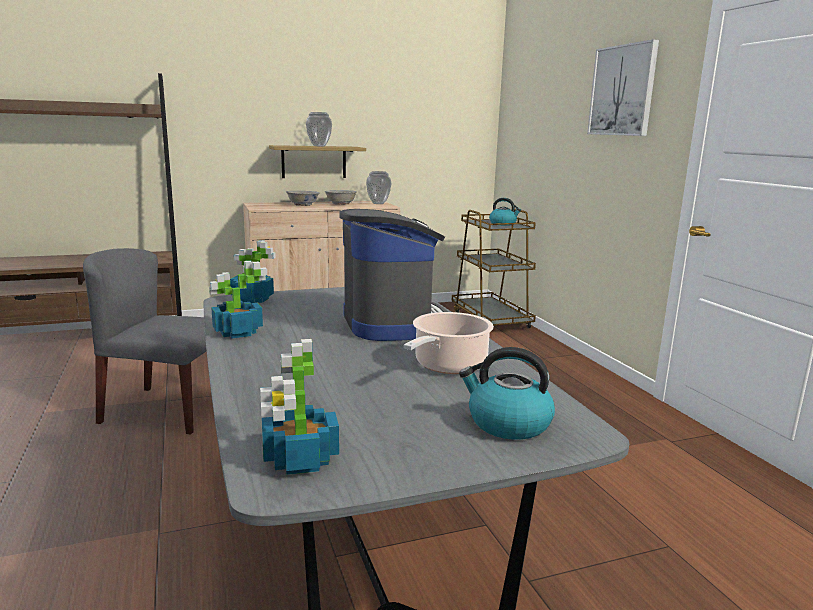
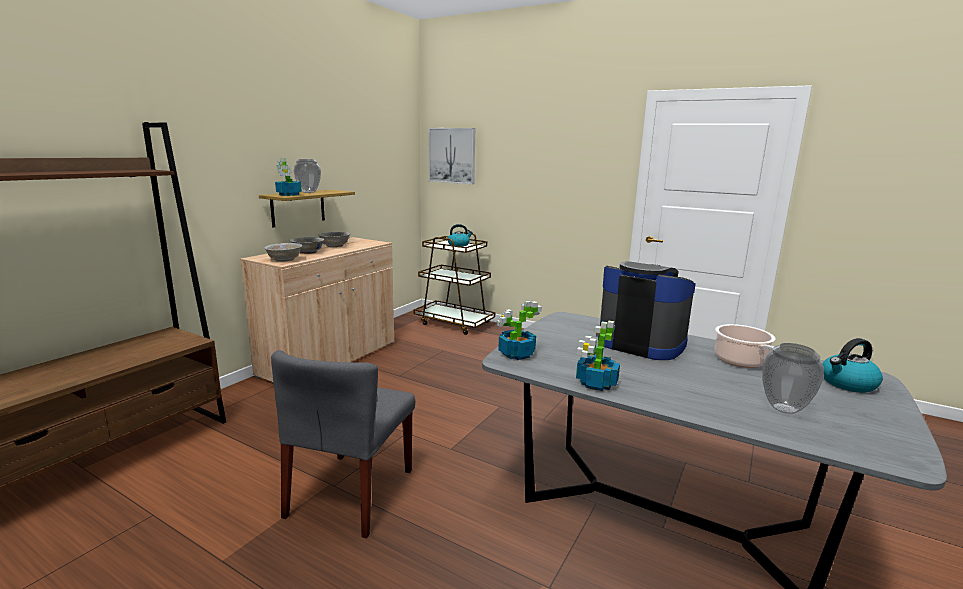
camera: 40 degrees left, 0 degrees up
grey chair [83,248,206,435] -> grey chair turned 45 degrees counterclockwise [271,350,415,538]
potted plant [260,339,339,475] -> potted plant moved to [275,158,302,196]
vase [366,171,392,204] -> vase moved to [762,343,824,414]
picture [587,39,659,136] -> picture moved to [429,128,475,184]
none -> white bowl [264,243,302,262]

